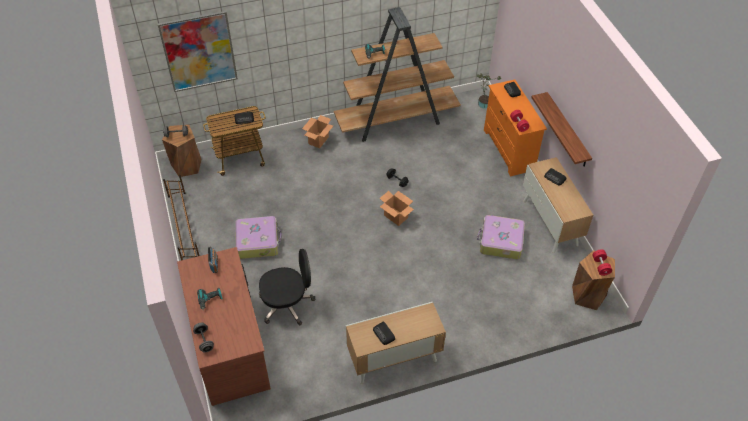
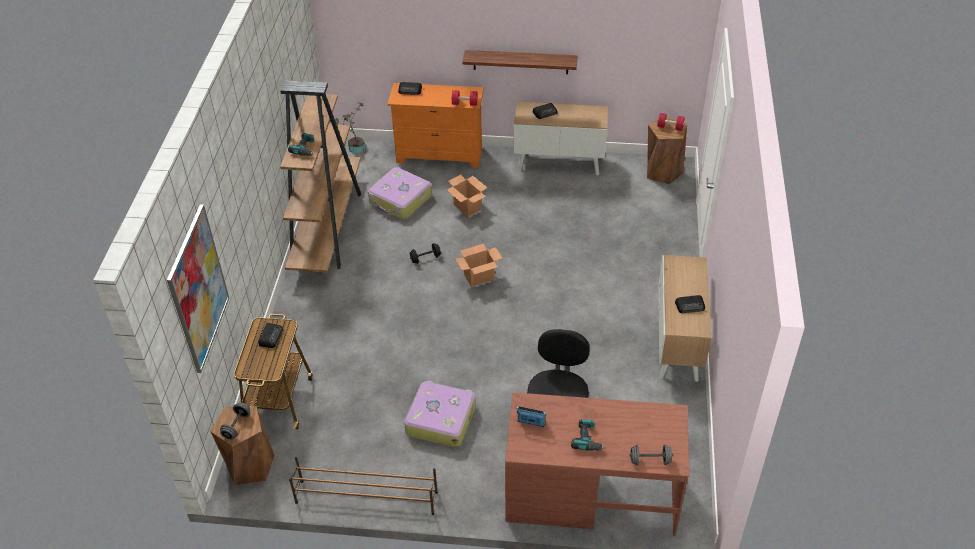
camera: 65 degrees left, 5 degrees down
cardboard box [302,115,333,148] -> cardboard box moved to [447,175,487,217]
suitcase [477,215,525,259] -> suitcase moved to [368,167,432,219]

